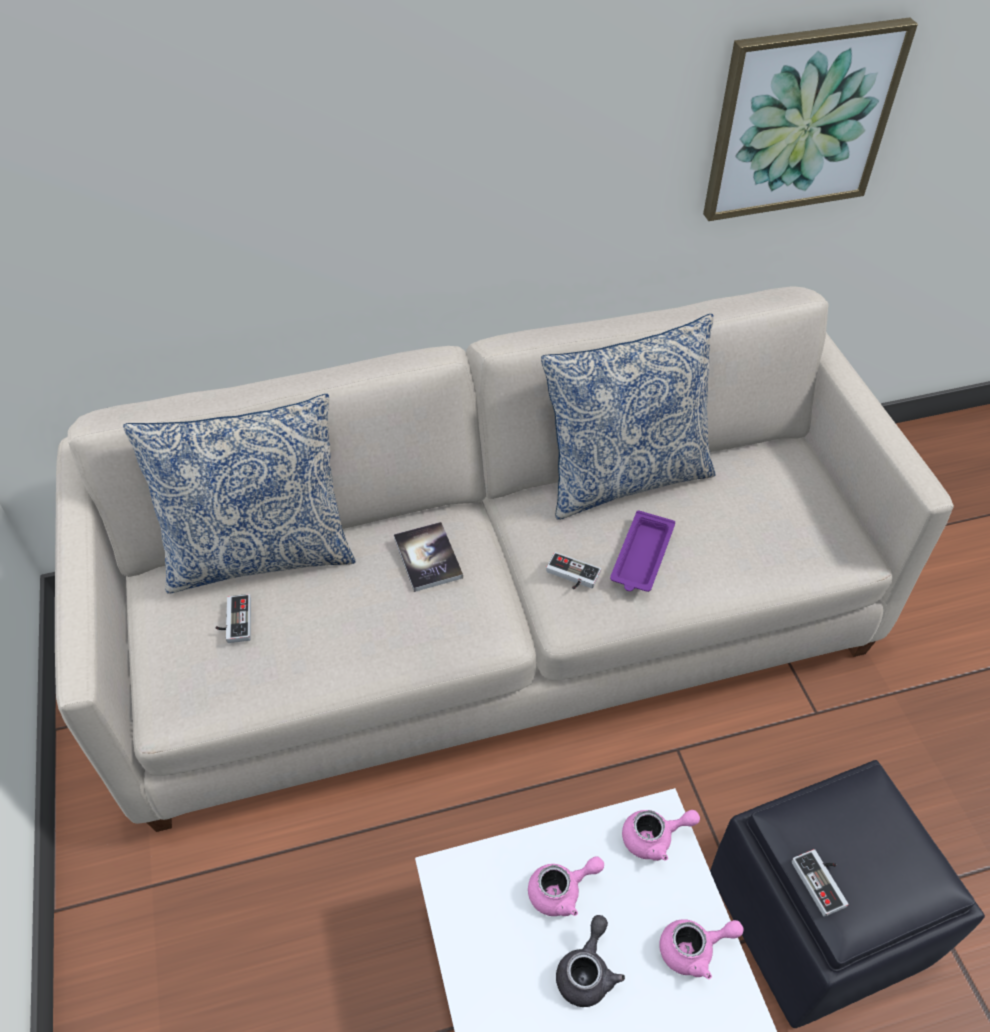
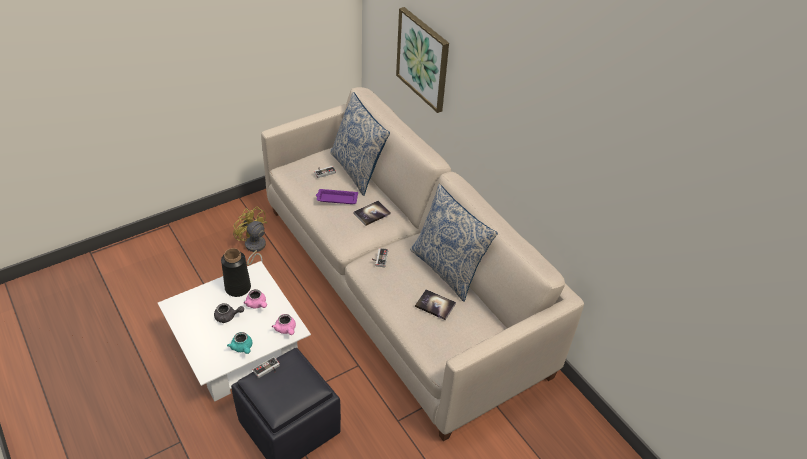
camera: 70 degrees right, 5 degrees down
purple tray [610,510,675,592] -> purple tray moved to [316,189,358,204]
pink teapot [659,919,744,979] -> turquoise teapot [227,332,252,354]
picture [703,17,918,221] -> picture moved to [396,7,449,113]
none -> black vase [221,248,251,297]
none -> yellow fan [233,206,267,265]
none -> book [415,289,456,320]

